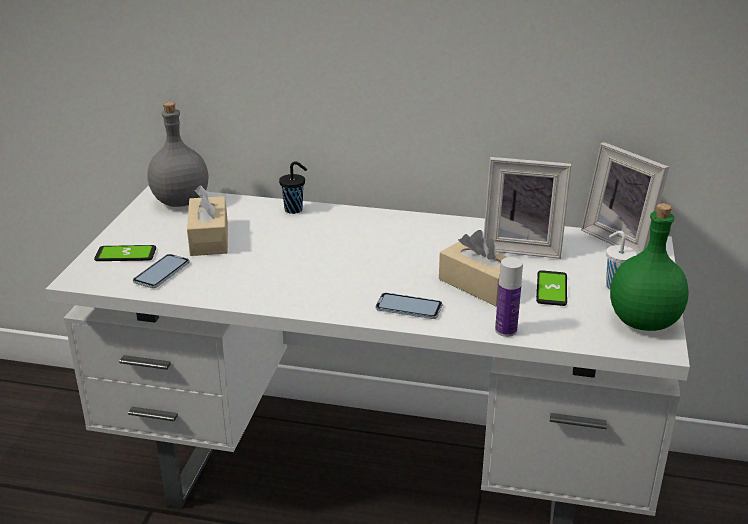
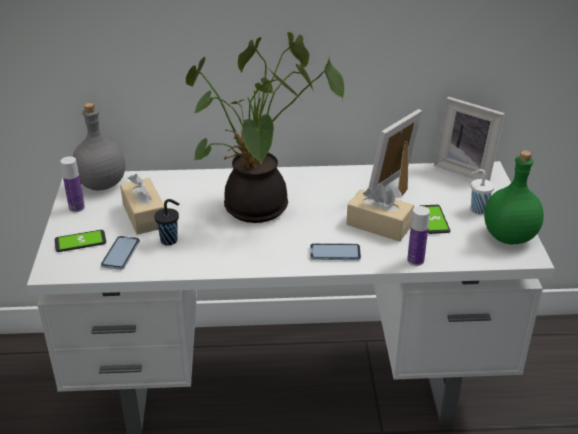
camera: 15 degrees left, 5 degrees up
black cup [279,161,307,214] -> black cup moved to [154,199,179,246]
picture frame [484,157,572,259] -> picture frame turned 135 degrees clockwise [369,109,422,196]
none -> bottle [60,156,85,212]
none -> potted plant [185,32,344,223]

